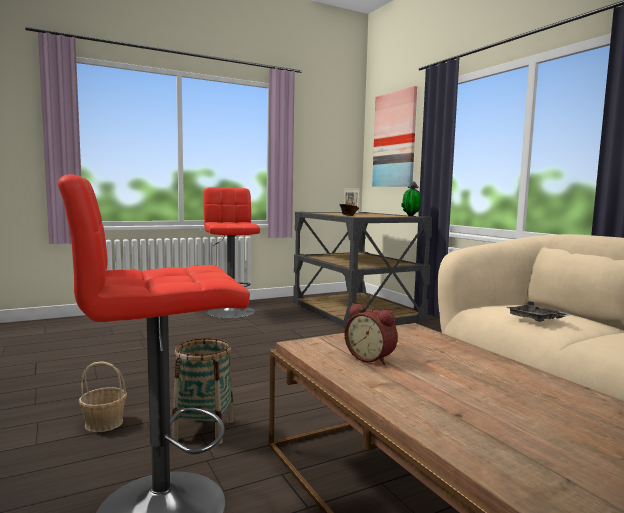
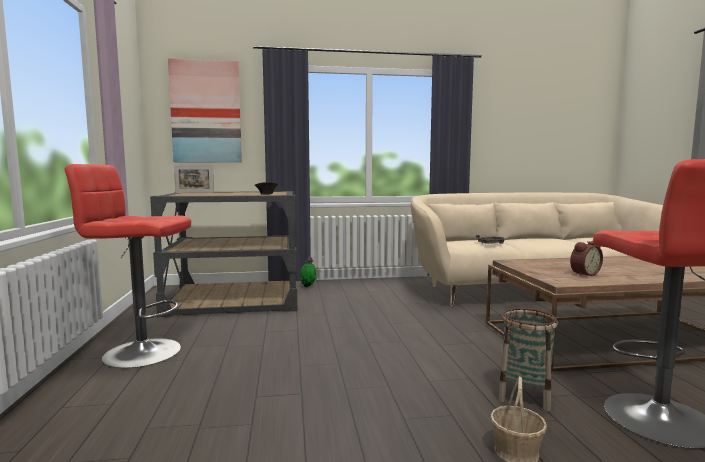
camera: 70 degrees left, 0 degrees up
potted plant [401,181,421,216] -> potted plant moved to [299,256,317,287]

